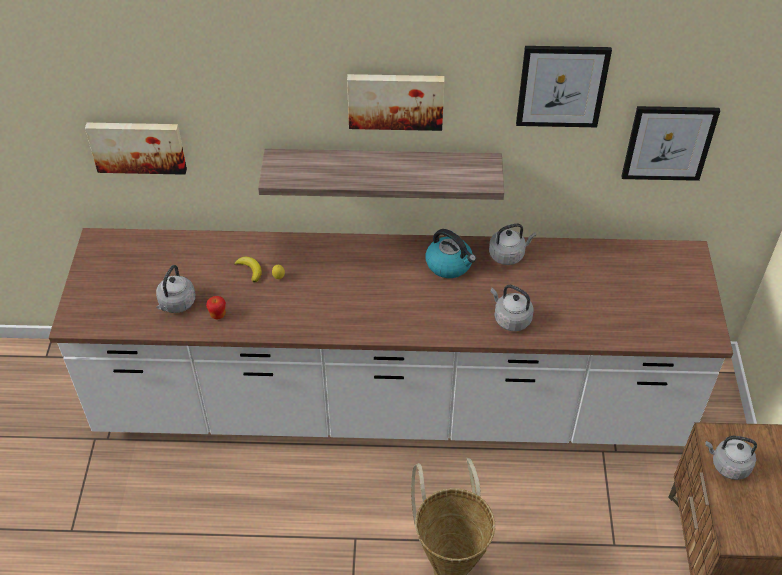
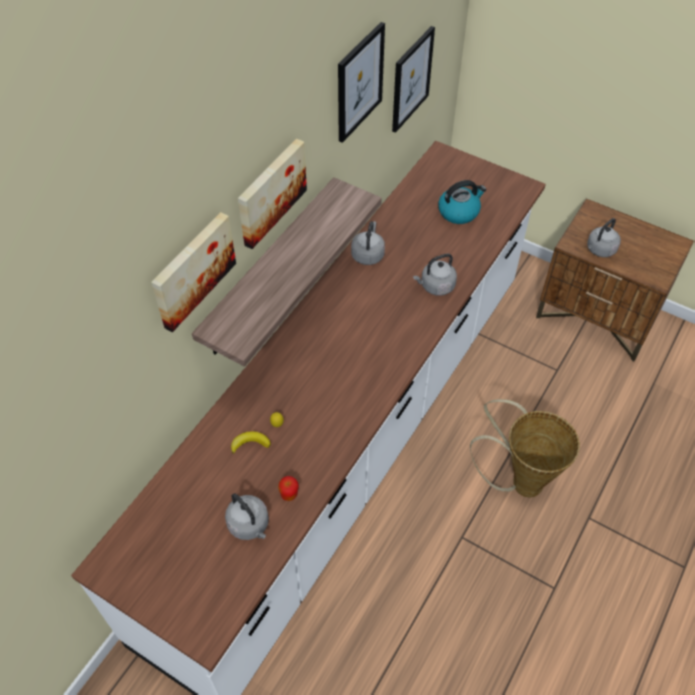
camera: 60 degrees left, 5 degrees up
picture [85,123,187,175] -> picture moved to [151,212,236,332]
kettle [426,229,476,278] -> kettle moved to [438,180,486,224]

